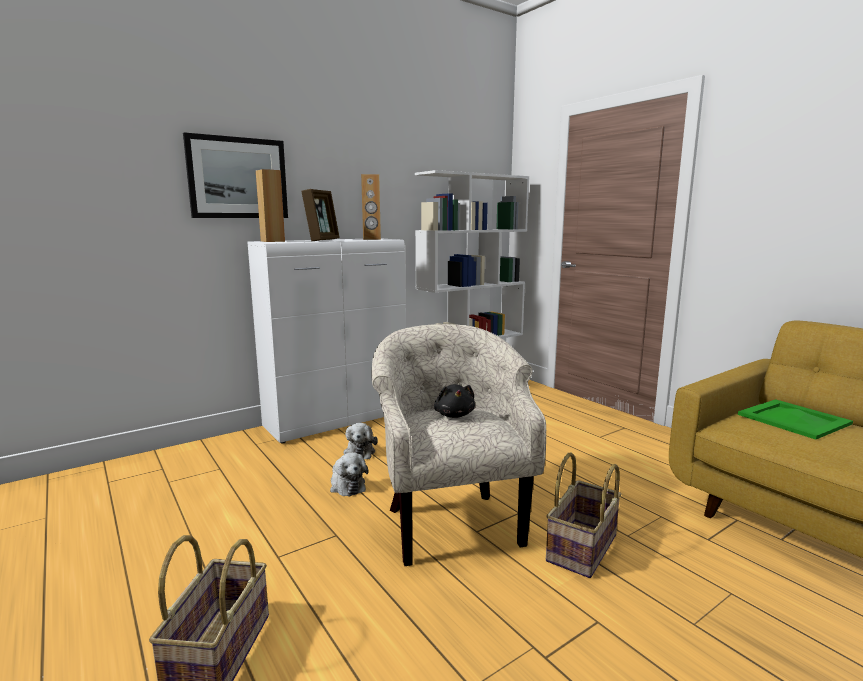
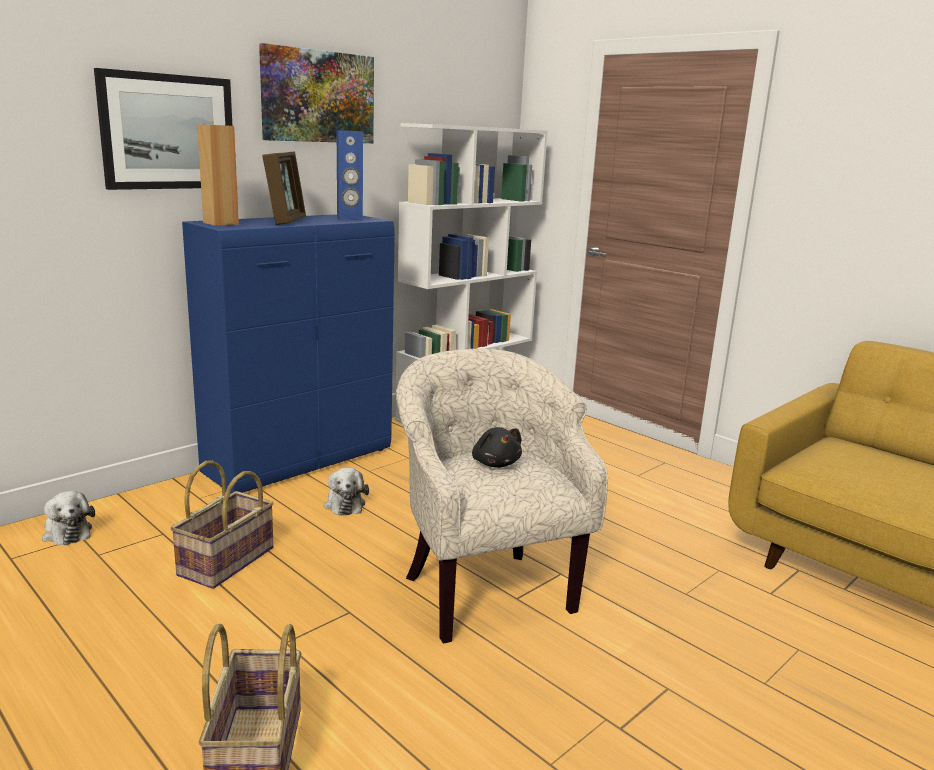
camera: 10 degrees left, 5 degrees up
white cabinet [247,238,406,444] -> blue cabinet [182,214,395,493]
plush toy [330,452,369,497] -> plush toy moved to [42,491,95,545]
brown speaker [361,174,381,240] -> blue speaker [337,130,363,220]
basket [546,453,621,578] -> basket moved to [171,461,274,589]
green tray [738,399,853,440] -> none
none -> picture [259,43,374,143]

